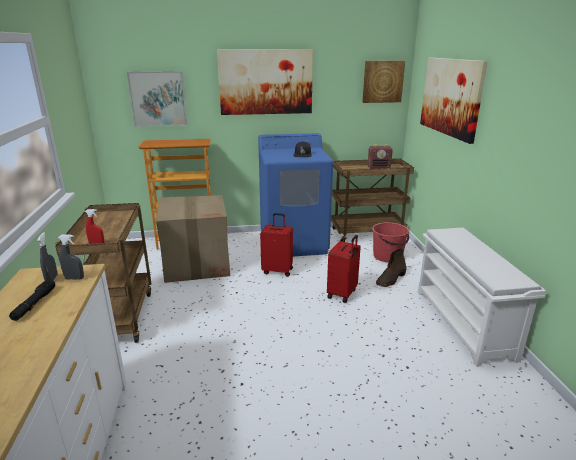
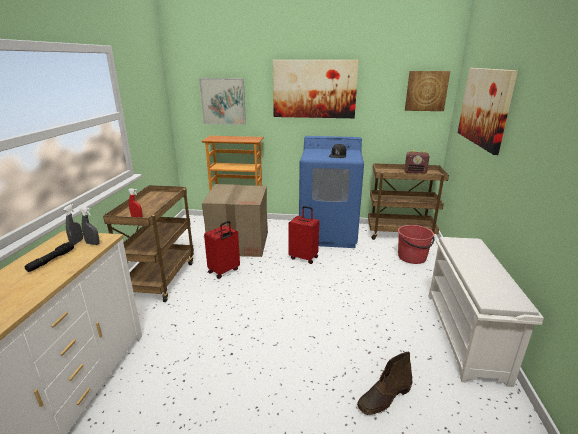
camera: 15 degrees right, 0 degrees up
red suitcase [327,235,361,303] -> red suitcase moved to [204,221,240,279]
brown boot [376,247,406,287] -> brown boot moved to [357,352,412,415]

